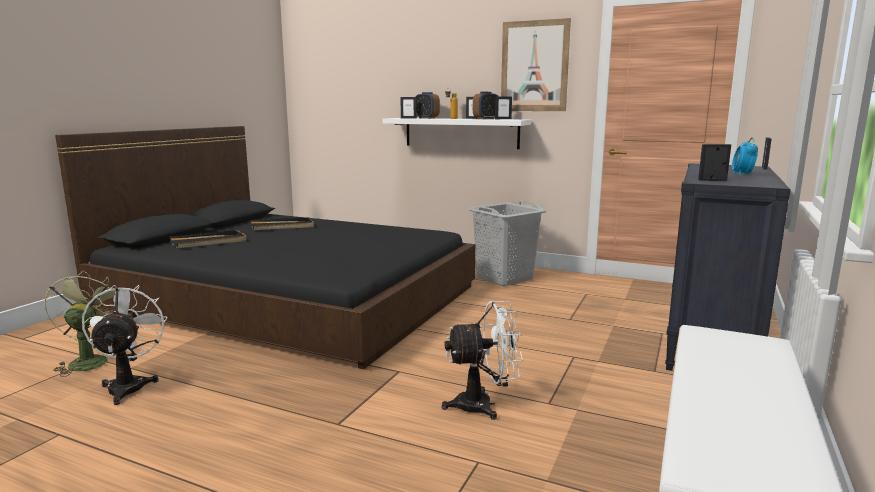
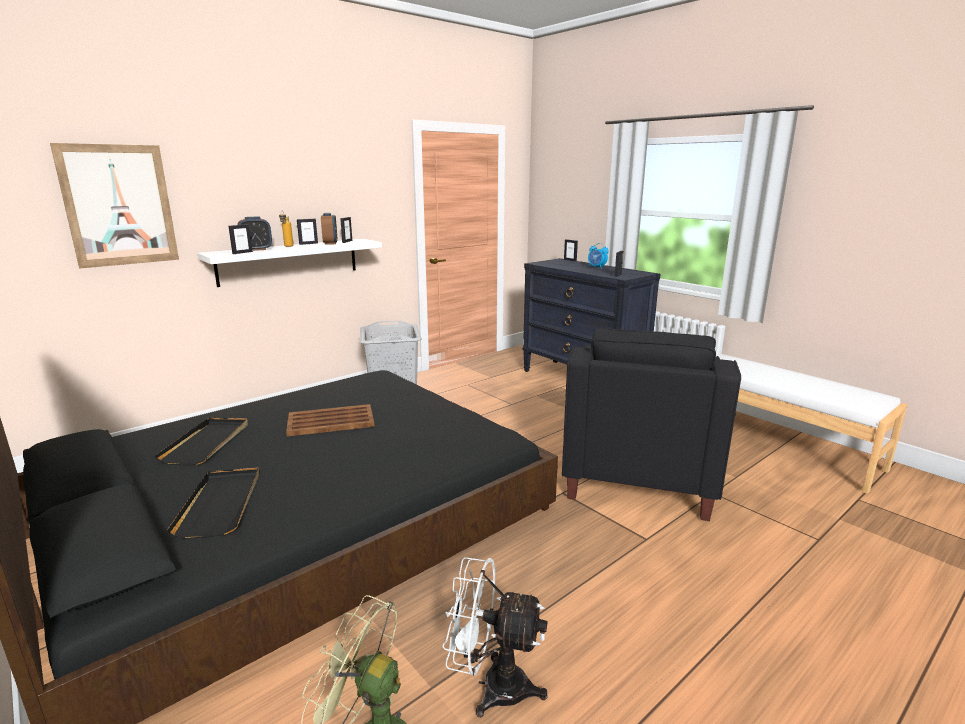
camera: 65 degrees left, 5 degrees up
white fan [442,301,523,420] -> black armchair [562,328,741,521]
picture [501,18,571,111] -> picture moved to [50,143,179,269]
none -> brown tray [286,404,374,436]

